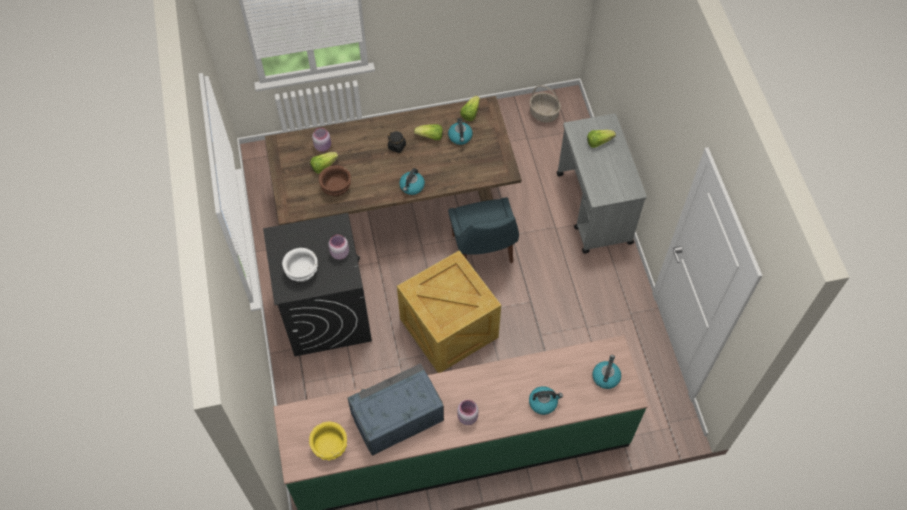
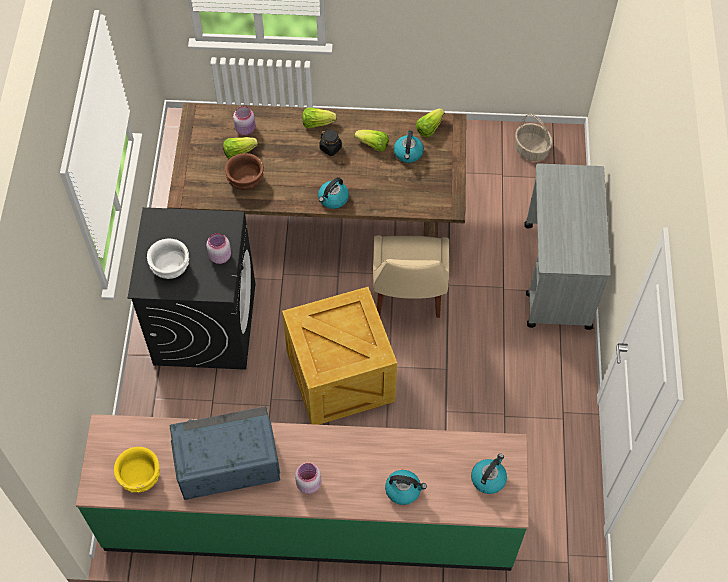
camera: 15 degrees right, 0 degrees up
blue chair [448,197,519,263] -> beige chair [373,235,449,318]
lettuce [587,130,616,148] -> lettuce moved to [302,107,337,128]

